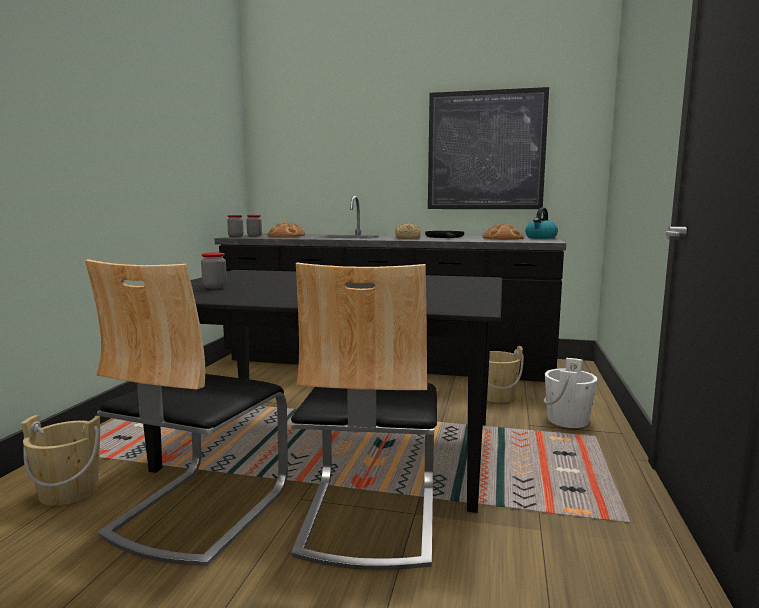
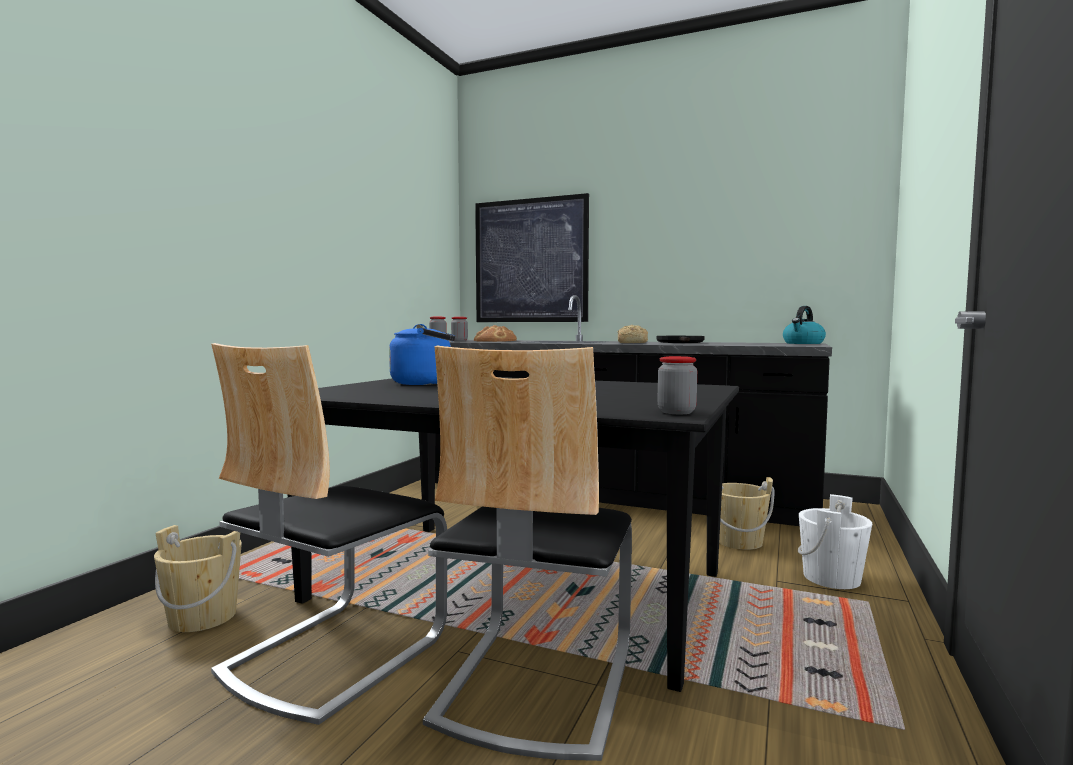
camera: 10 degrees right, 5 degrees down
jar [201,252,227,289] -> jar moved to [657,356,697,414]
picture [428,87,549,209] -> picture moved to [475,193,589,322]
bread [482,223,524,240] -> none
none -> blue kettle [389,324,455,385]

